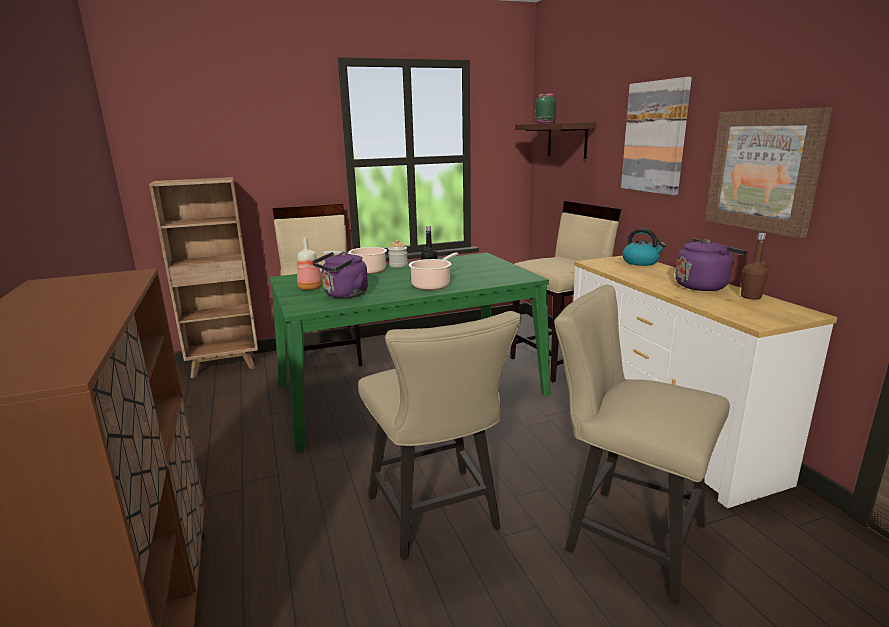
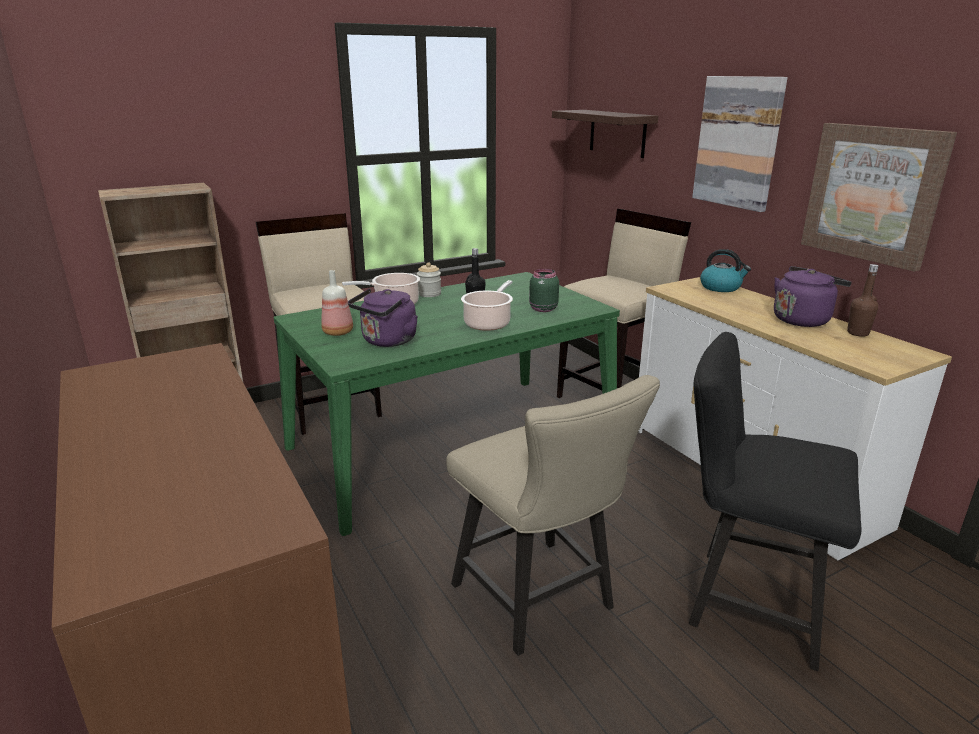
camera: 10 degrees left, 5 degrees up
green jar [535,94,557,124] -> green jar moved to [529,269,559,312]
beige chair [554,285,730,605] -> black chair [689,332,862,671]

